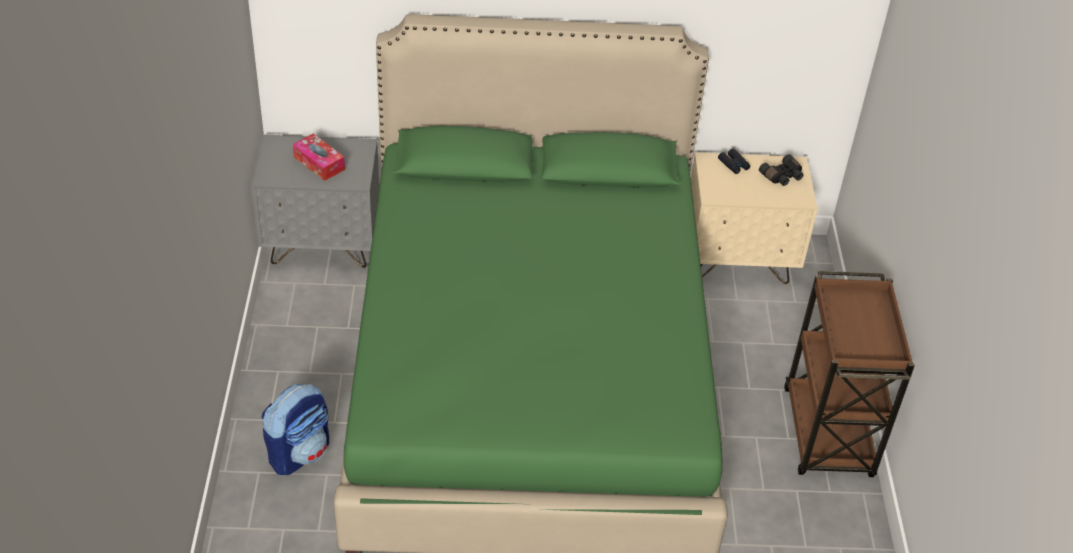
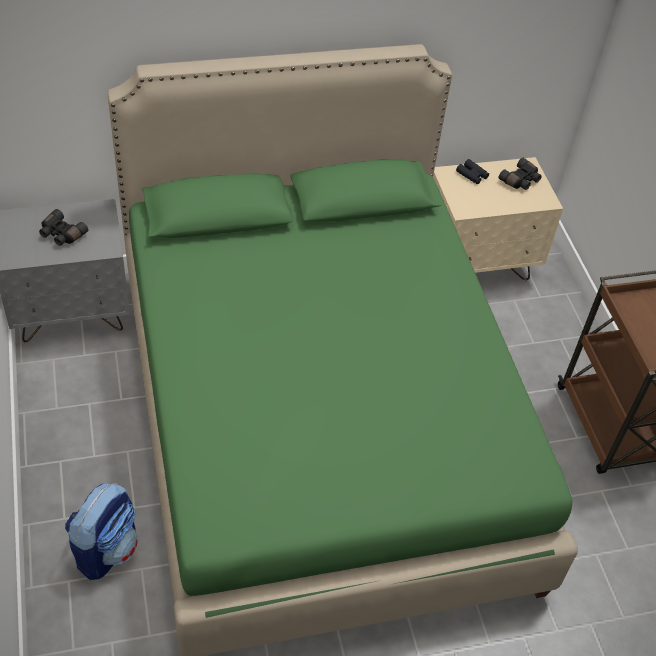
camera: 15 degrees left, 5 degrees up
tissue box [293,134,345,181] -> black binoculars [39,209,88,246]

